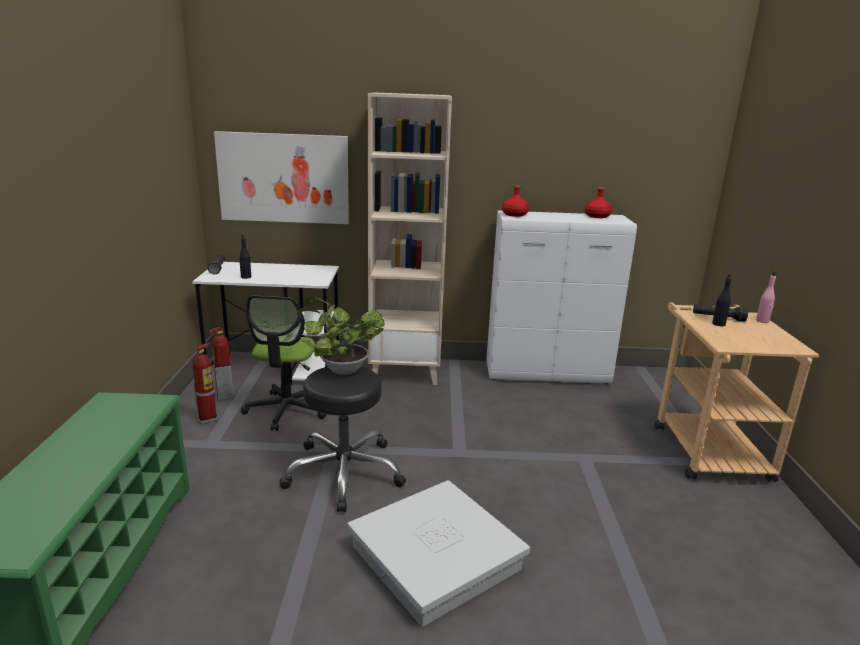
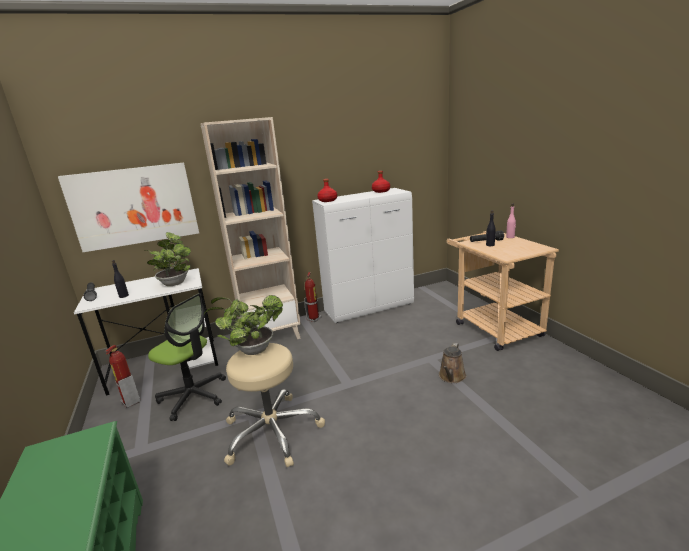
camera: 20 degrees left, 0 degrees up
fire extinguisher [193,343,219,425] -> fire extinguisher moved to [304,272,321,322]
office chair [241,296,327,431] -> office chair turned 45 degrees counterclockwise [148,293,226,421]
black stool [279,367,406,512] -> beige stool [224,343,325,467]
white storage box [347,480,530,627] -> none
none -> potted plant [144,232,191,286]
none -> brown watering can [439,343,466,383]

